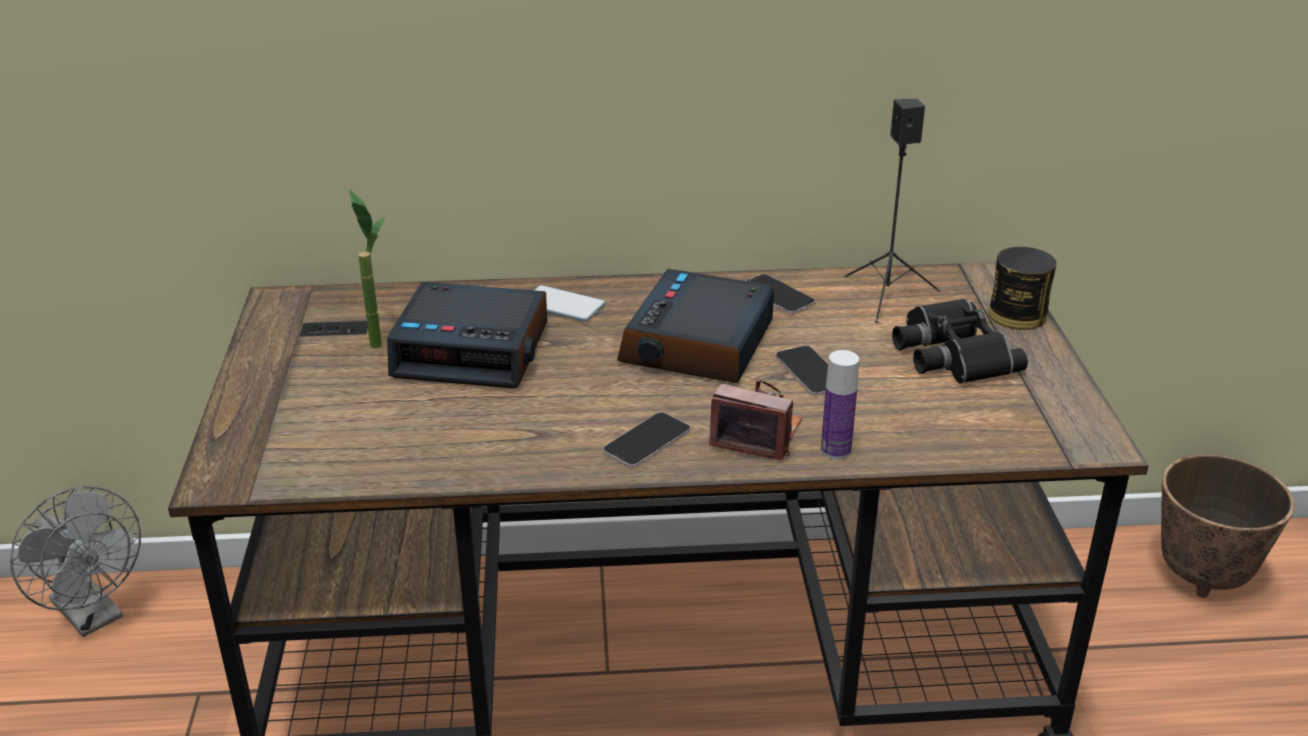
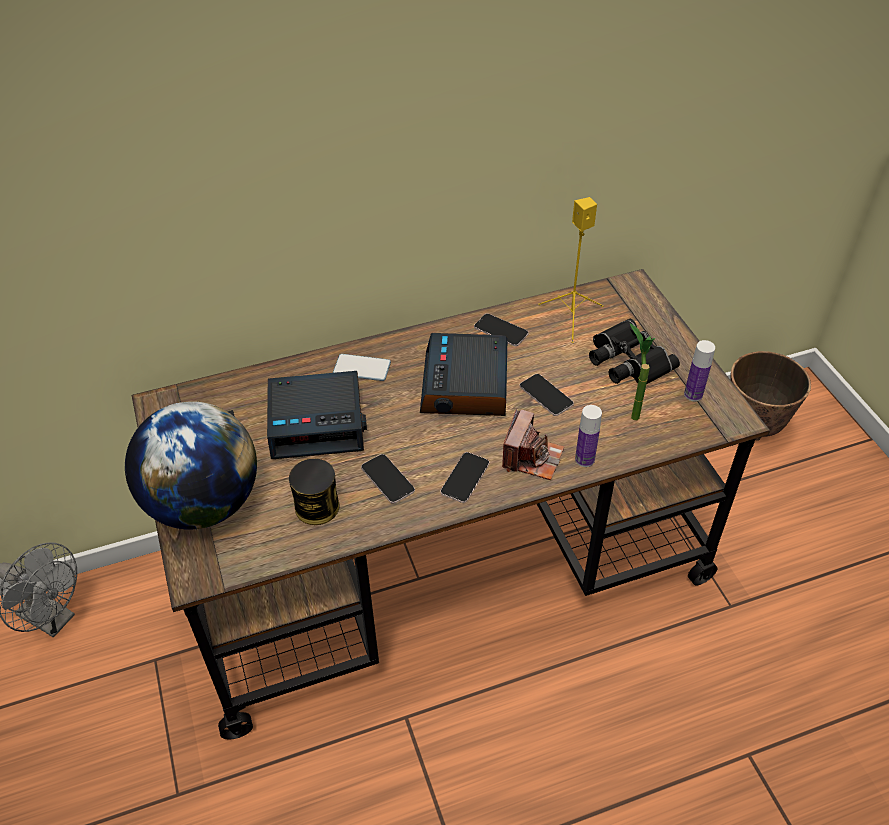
camera: 15 degrees left, 15 degrees up
potted plant [349,189,385,348] -> potted plant moved to [629,323,655,420]
camera [709,379,802,460] -> camera turned 105 degrees clockwise [502,409,564,480]
black speaker [845,99,940,323] -> yellow speaker [538,197,603,343]
can [989,247,1057,330] -> can moved to [289,459,340,525]
none -> globe [125,401,257,530]
none -> phone [361,454,415,504]
none -> bottle [684,340,715,401]

